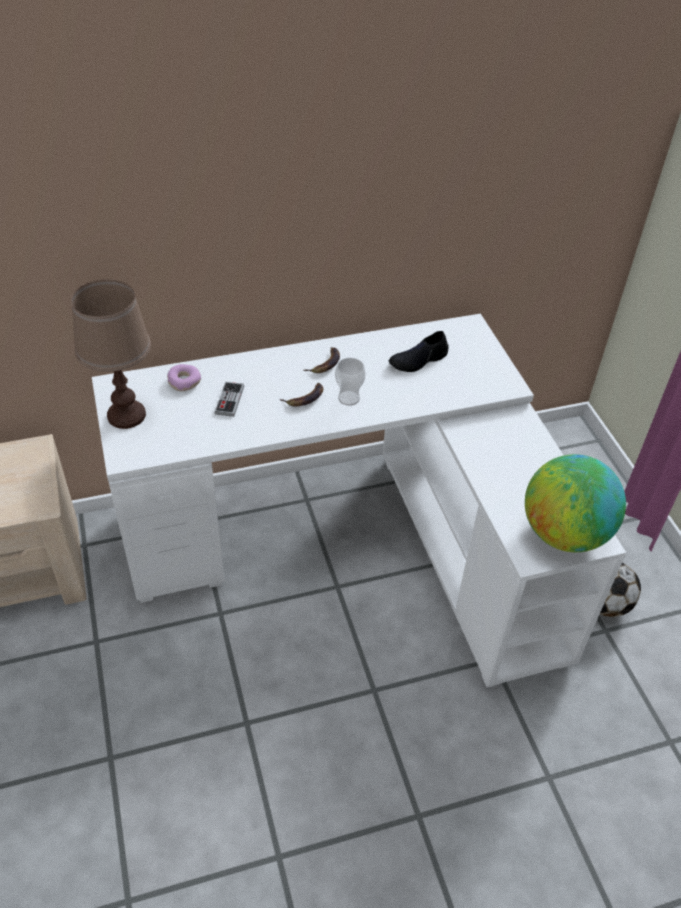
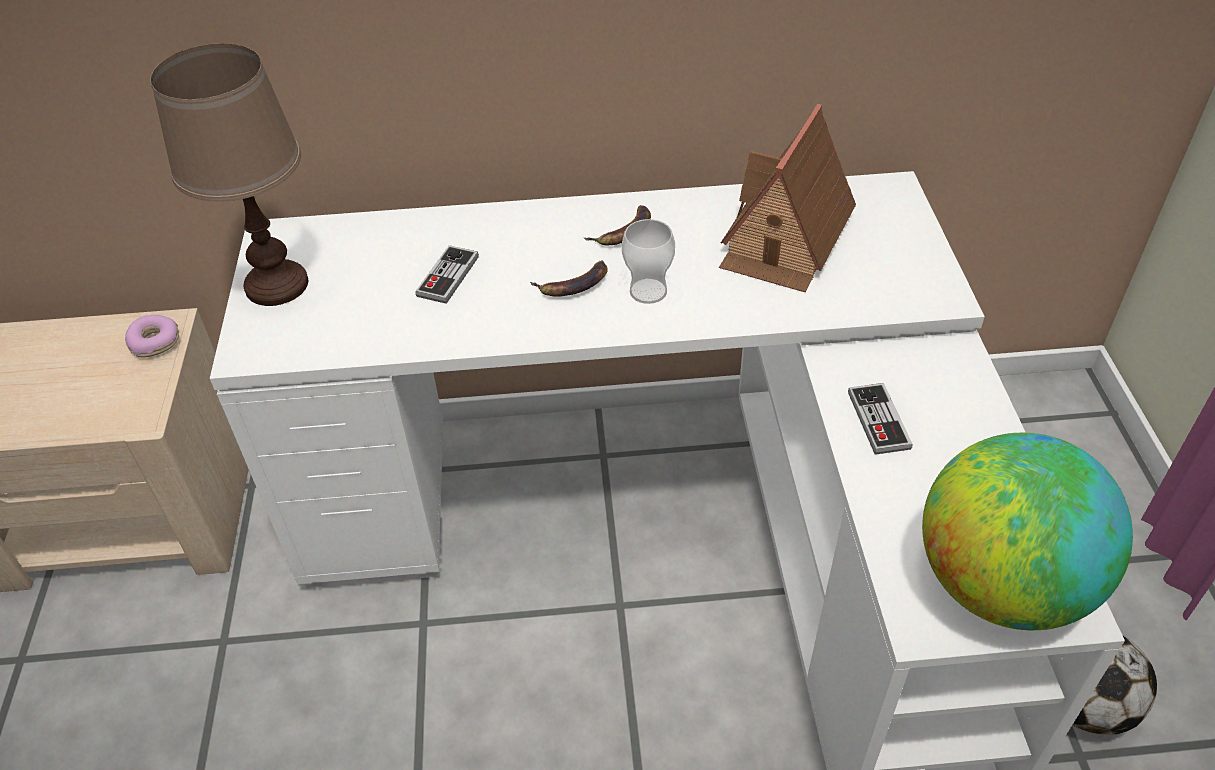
camera: 15 degrees right, 0 degrees up
donut [167,364,201,391] -> donut moved to [125,315,179,357]
black shoe [388,331,449,372] -> toy house [719,104,856,292]
none -> game controller [848,383,912,455]

